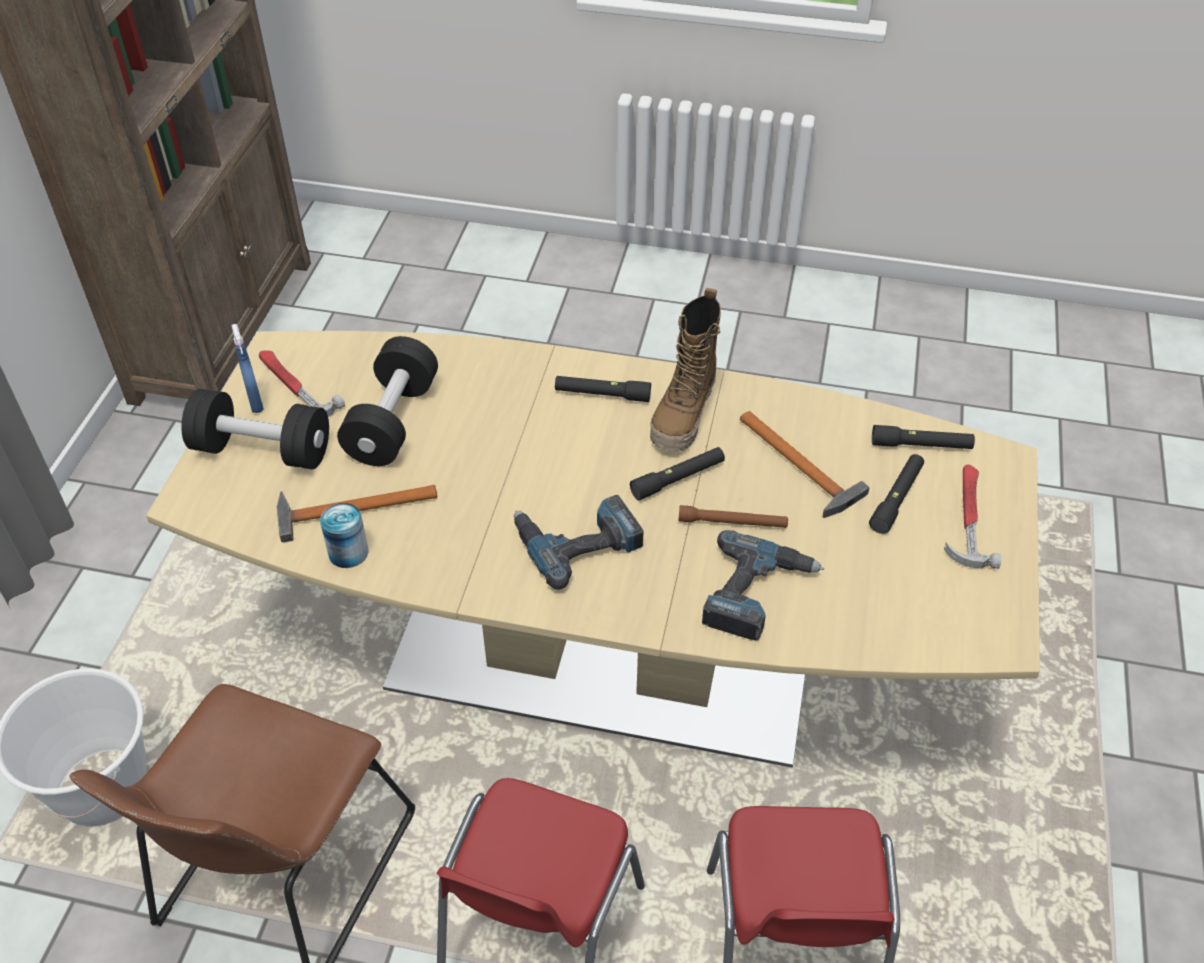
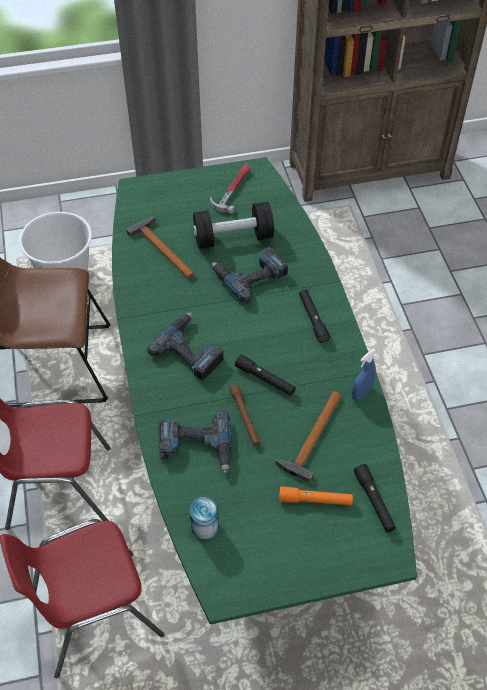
camera: 65 degrees right, 5 degrees up
beige dining table [146,331,1040,768] -> green dining table [112,157,417,625]
black dumbbell [181,389,329,469] -> none
blue spray bottle [232,324,264,413] -> blue spray bottle moved to [351,348,376,401]
can [320,503,368,568] -> can moved to [190,497,219,539]
boot [650,288,721,452] -> none
black flashlight [869,454,924,534] -> orange flashlight [279,486,353,506]
hammer [944,464,1001,569] -> none
none -> power drill [212,247,288,303]

